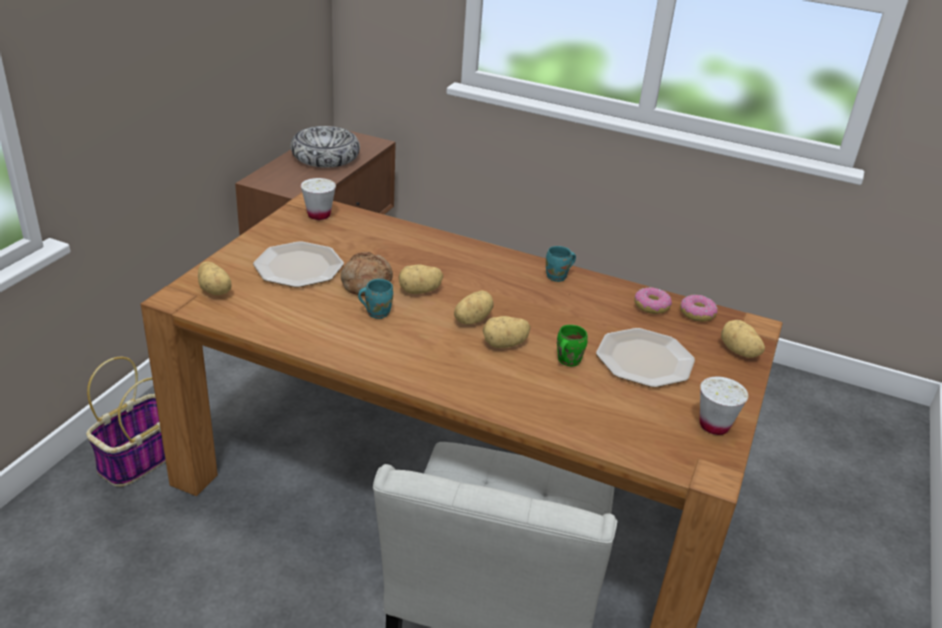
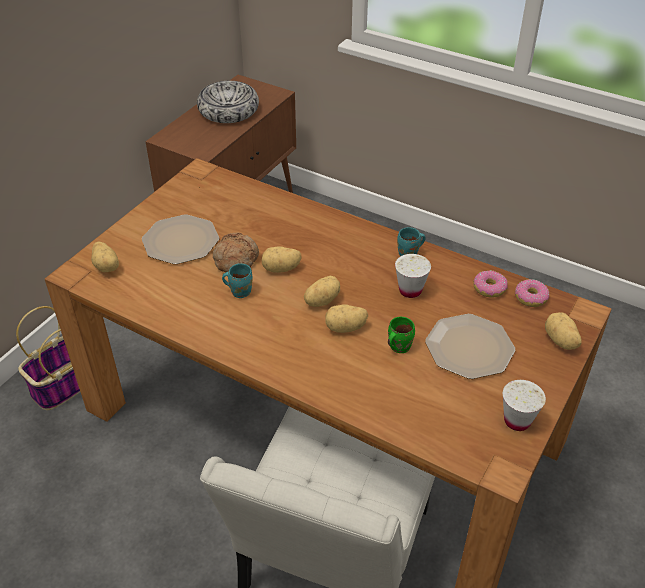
camera: 10 degrees right, 10 degrees up
white cup [301,178,336,220] -> white cup moved to [395,254,431,298]

